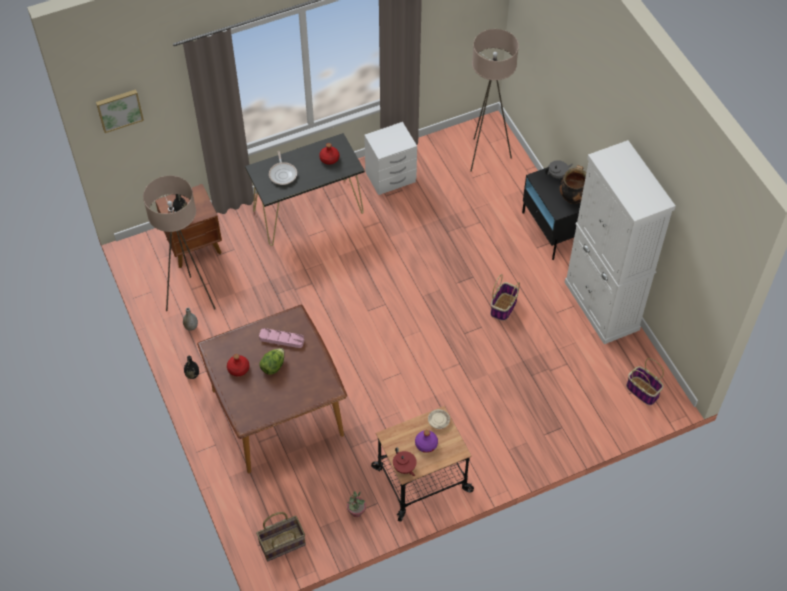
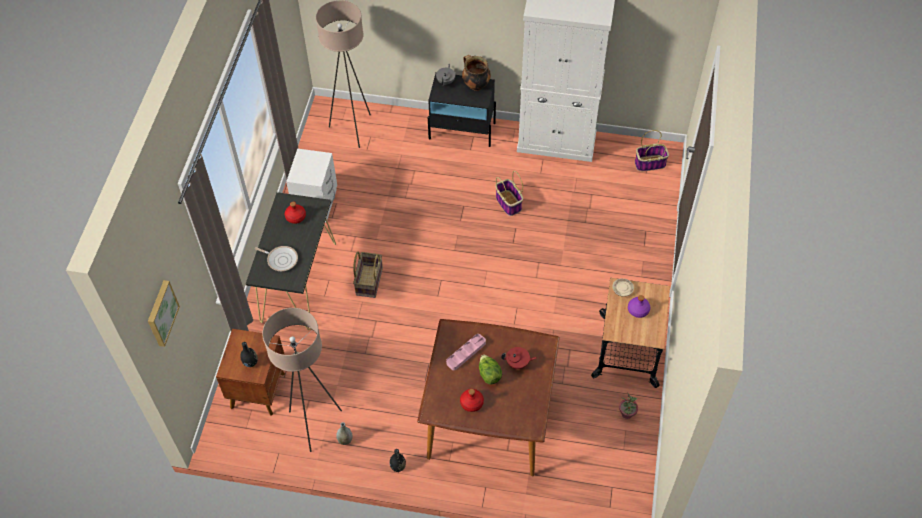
camera: 55 degrees left, 0 degrees up
basket [256,512,306,561] -> basket moved to [353,252,383,298]
red teapot [393,447,417,476] -> red teapot moved to [501,347,537,369]

